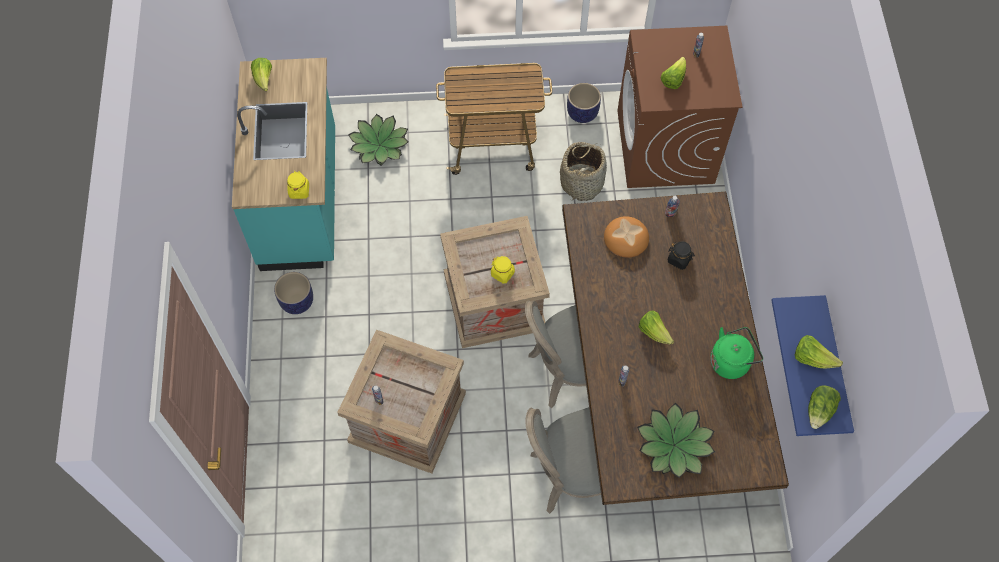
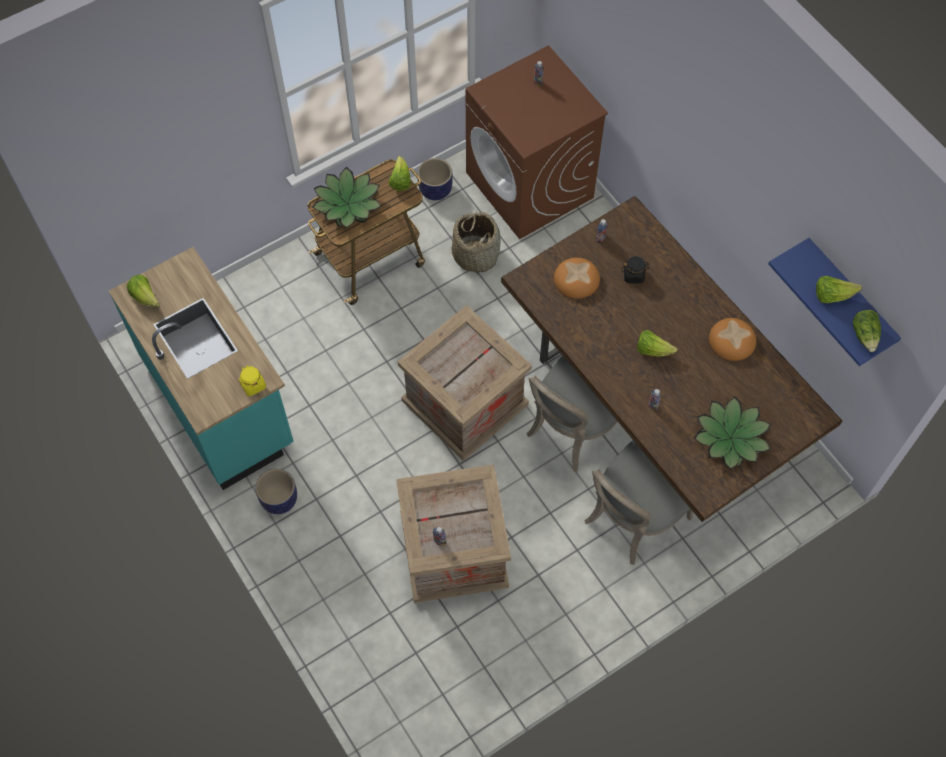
camera: 30 degrees left, 0 degrees up
potted plant [348,114,408,166] -> potted plant moved to [312,167,381,228]
yellow jar [491,256,515,284] -> none
lettuce [661,57,686,89] -> lettuce moved to [389,156,411,191]
green kettle [710,327,763,379] -> bread [709,318,756,361]

